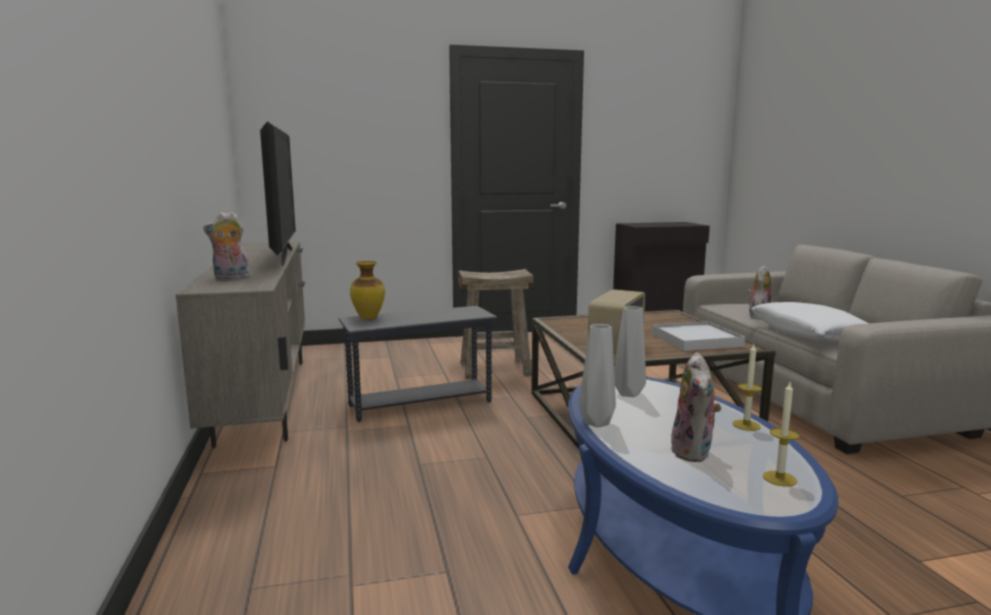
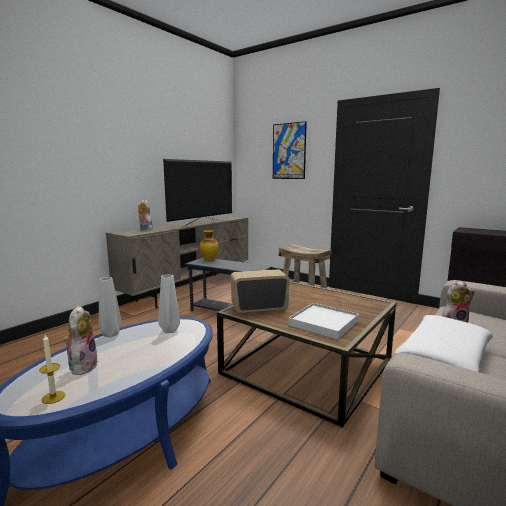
camera: 50 degrees right, 0 degrees up
plush toy [670,352,722,462] -> plush toy turned 120 degrees clockwise [64,305,99,375]
candle [733,344,762,431] -> none
none -> picture [273,121,307,179]

